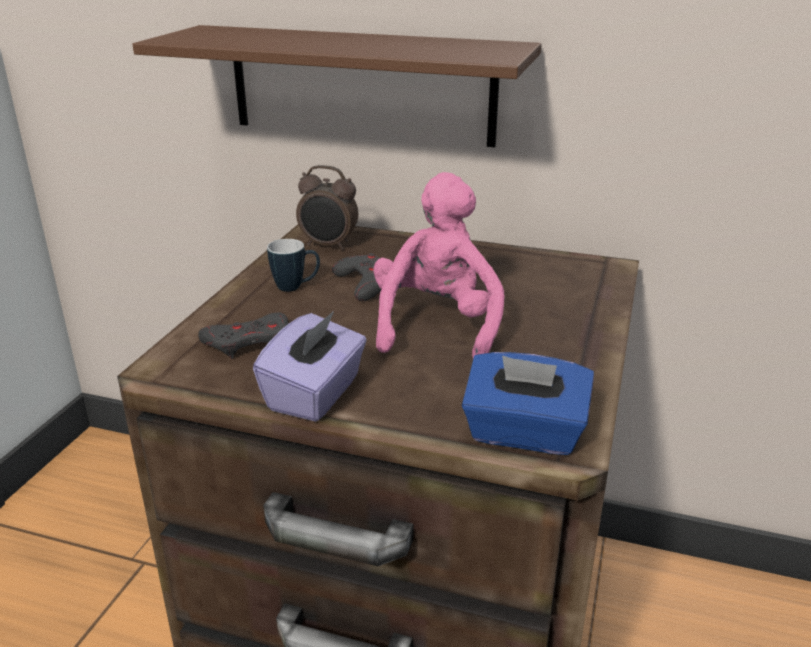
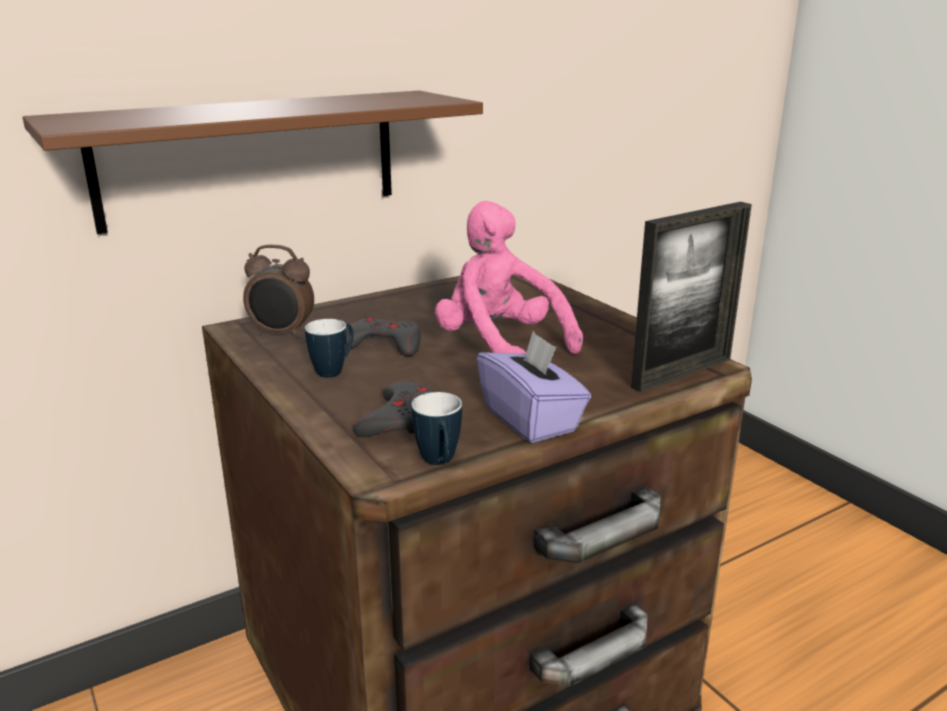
camera: 50 degrees left, 5 degrees down
alarm clock [296,165,358,250] -> alarm clock turned 45 degrees clockwise [243,245,314,338]
blue tissue box [462,352,594,455] -> picture frame [631,202,752,392]
none -> mug [412,392,462,465]

